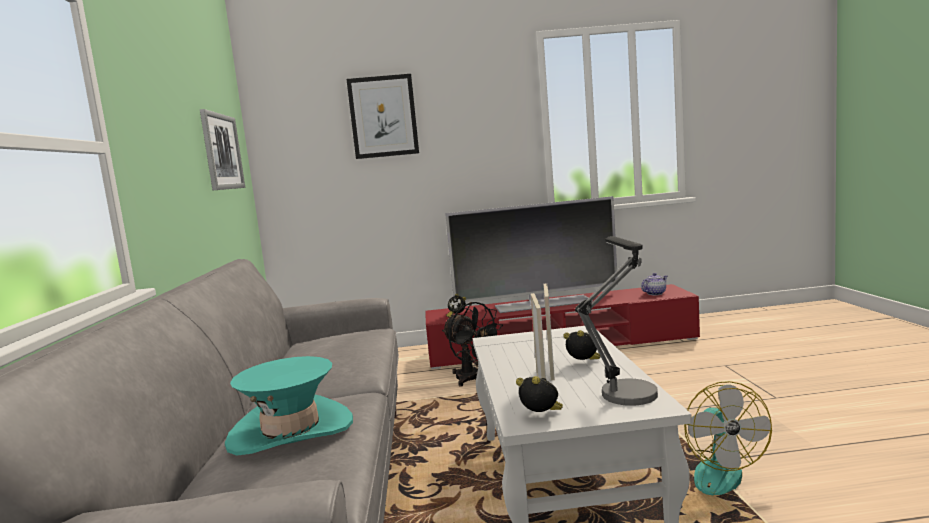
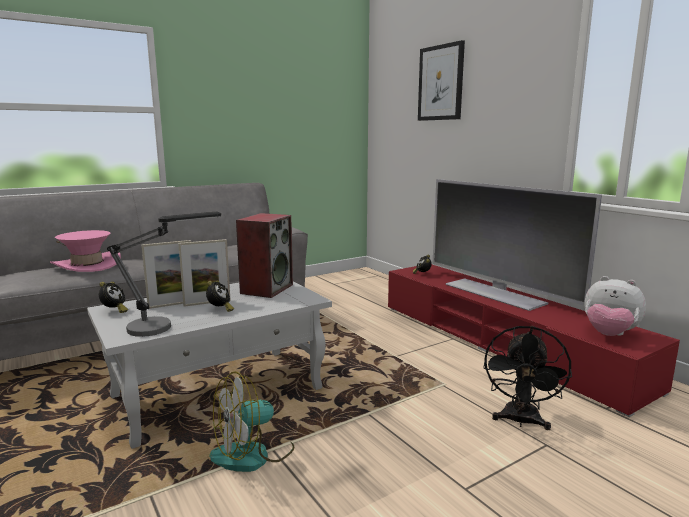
camera: 60 degrees right, 5 degrees up
picture [200,109,245,190] -> none
turquoise hat [225,356,353,456] -> pink hat [50,230,121,272]
black fan [442,302,503,387] -> black fan moved to [483,326,572,430]
teapot [641,273,667,295] -> plush toy [585,276,646,336]
none -> speaker [236,213,293,298]

